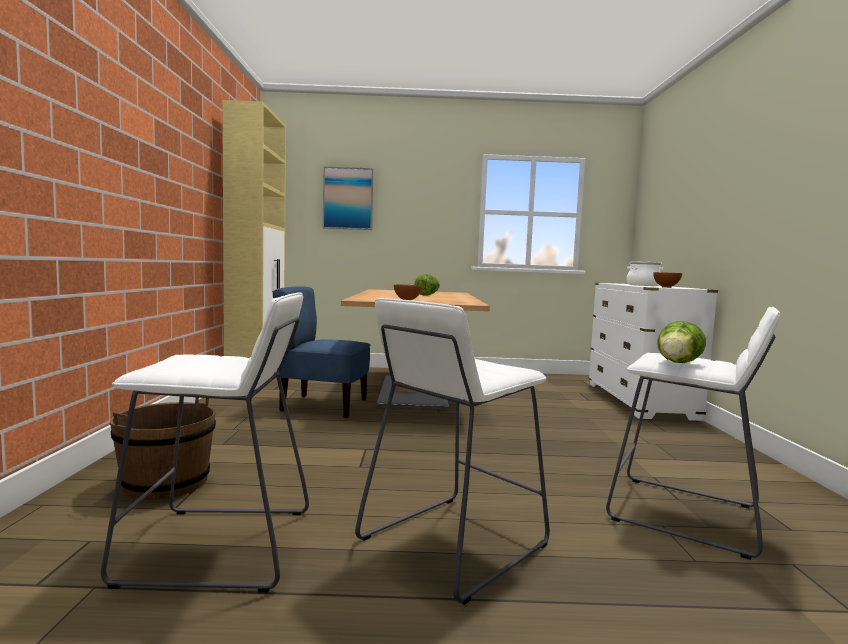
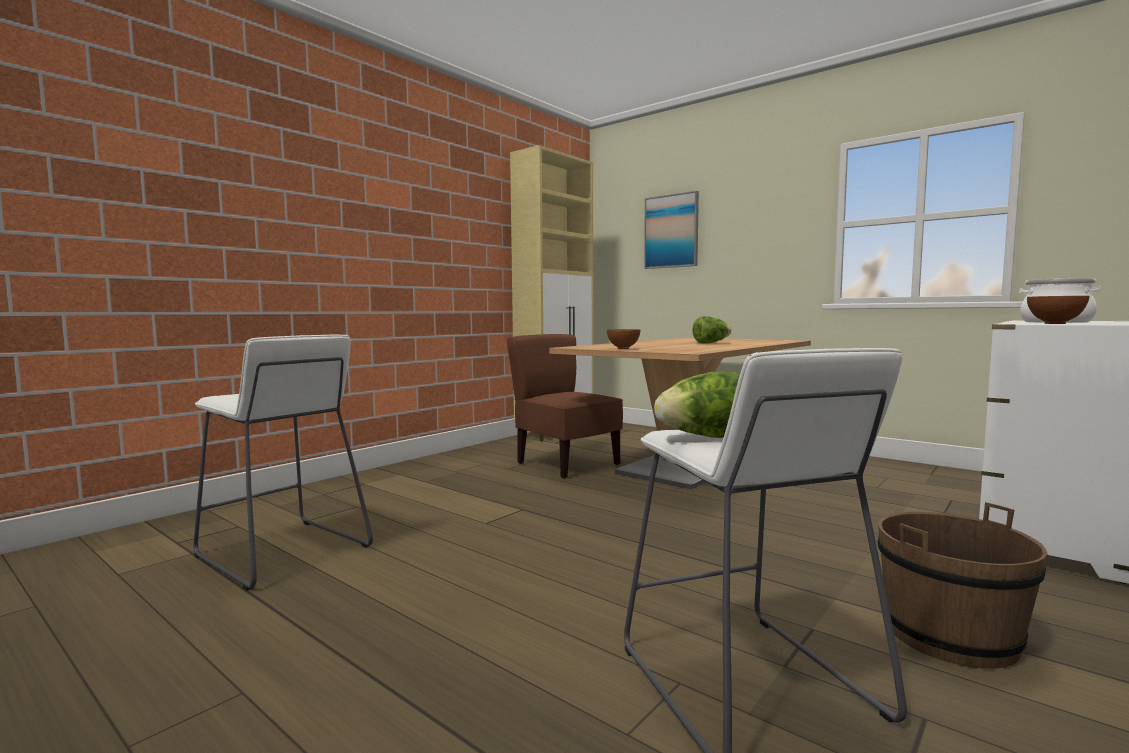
camera: 40 degrees right, 0 degrees up
brown bucket [110,397,216,500] -> brown bucket moved to [878,502,1047,669]
blue chair [273,286,370,418] -> brown chair [507,334,623,479]
white stool [355,298,550,605] -> none

